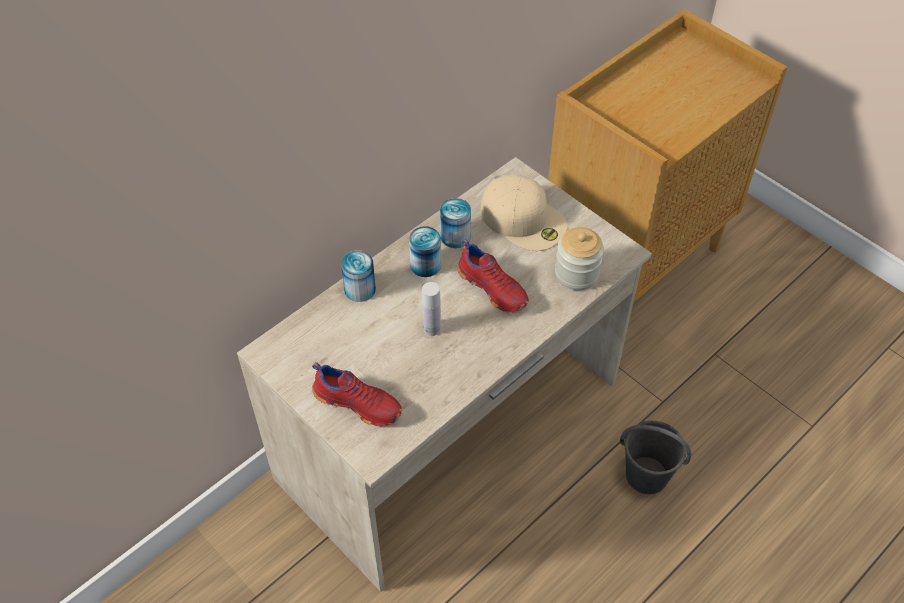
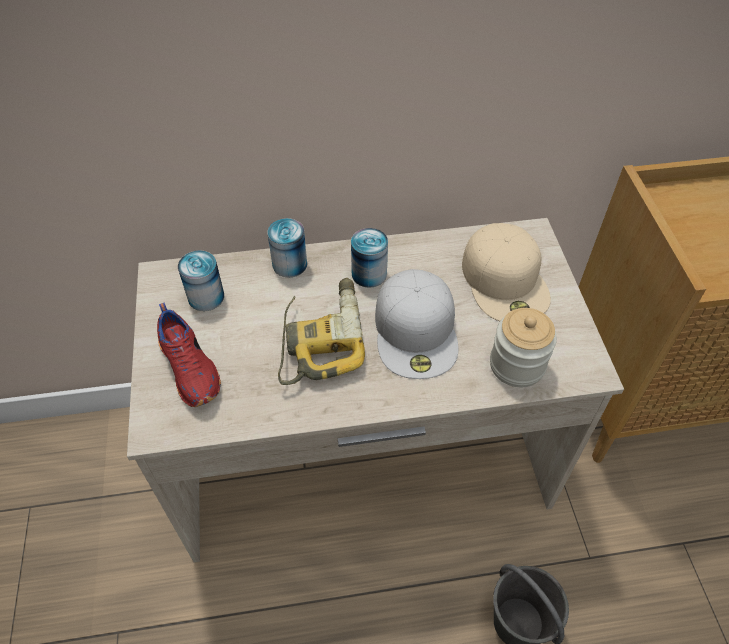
camera: 35 degrees right, 0 degrees up
white bottle [422,282,441,336] -> power drill [278,278,365,385]
can [440,198,471,248] -> can moved to [178,250,224,311]
red shoe [457,239,529,313] -> white cap [375,269,458,379]

